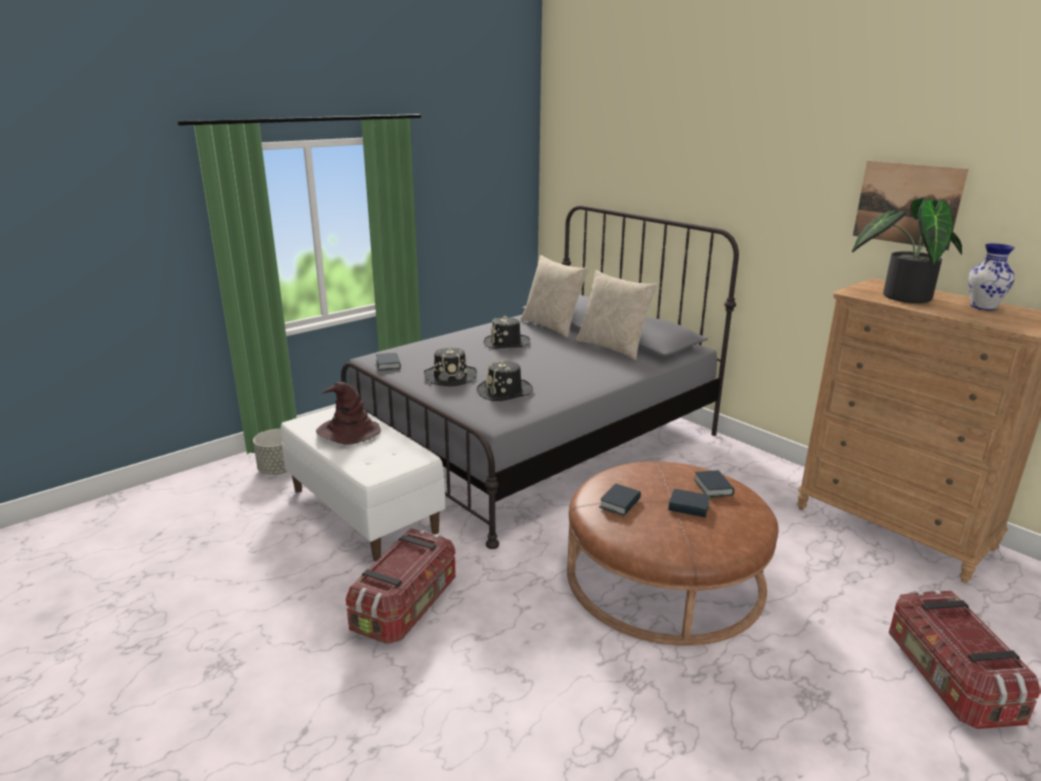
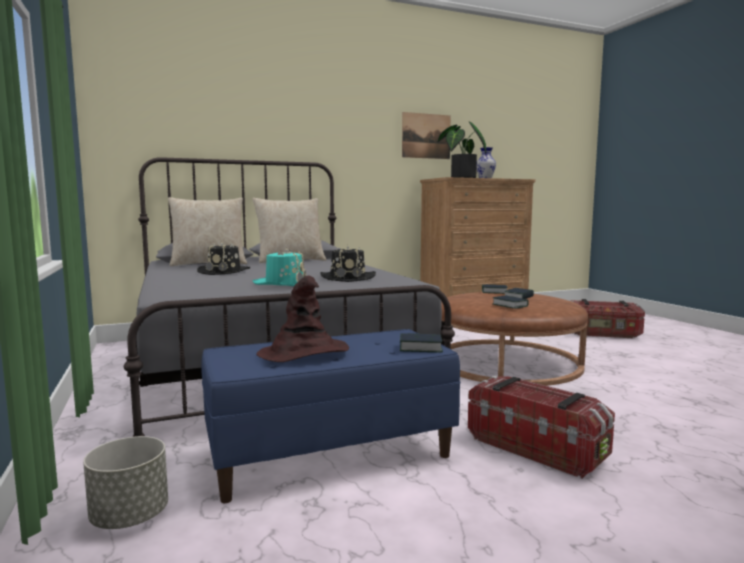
camera: 70 degrees left, 15 degrees down
white bench [281,406,445,561] -> blue bench [201,329,461,503]
book [376,353,401,371] -> book moved to [400,333,443,352]
black hat [424,347,477,387] -> turquoise hat [253,247,306,286]

